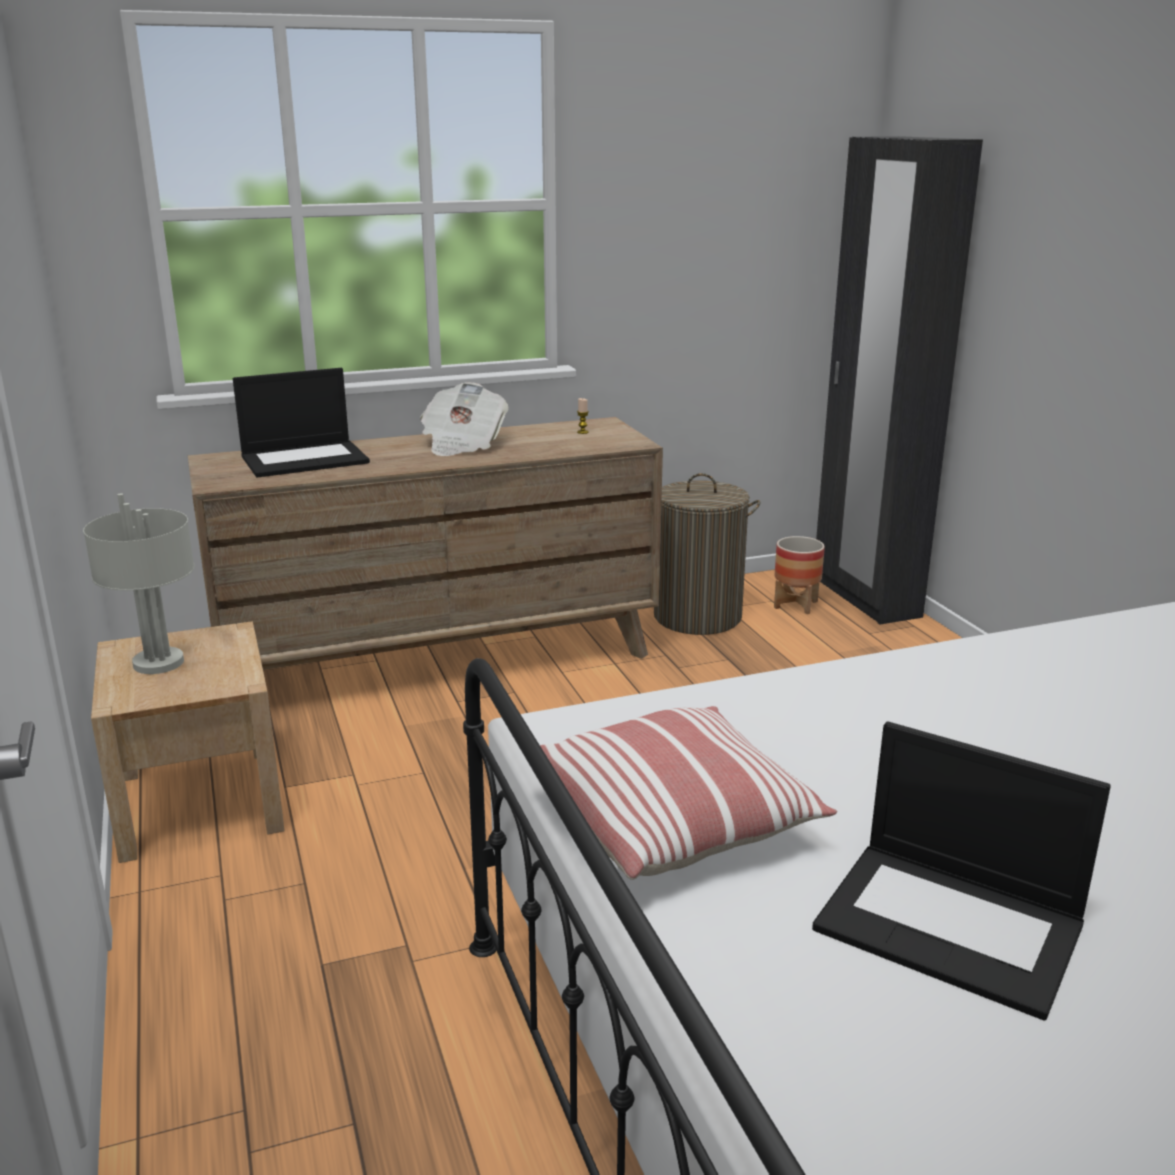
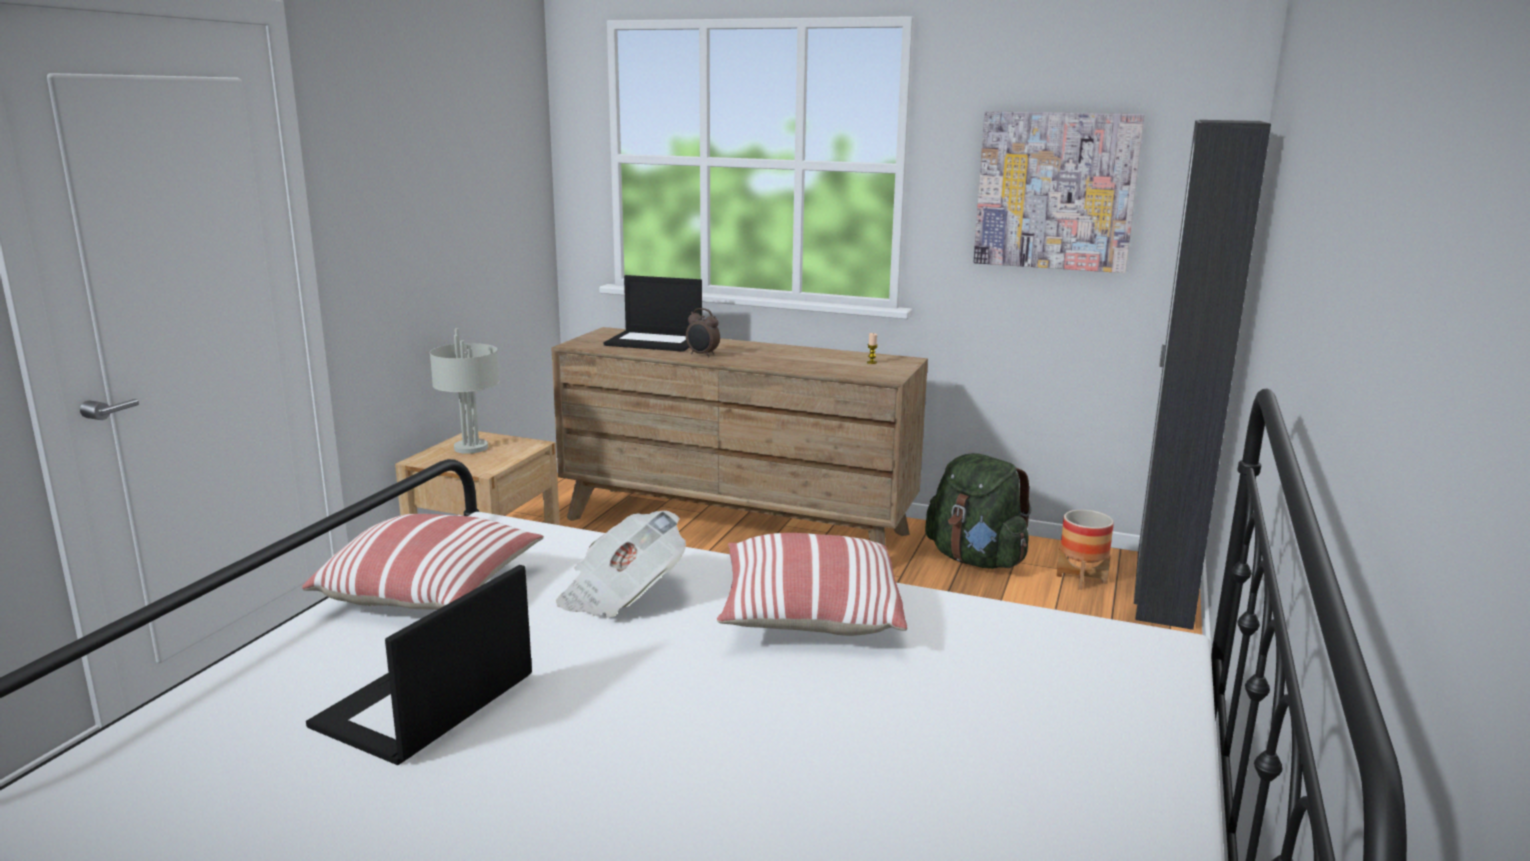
camera: 40 degrees right, 5 degrees down
newspaper [420,382,509,456] -> newspaper moved to [556,511,686,618]
laundry basket [654,473,761,635] -> green backpack [925,453,1032,569]
laptop [812,722,1111,1021] -> laptop turned 45 degrees clockwise [306,565,532,765]
none -> alarm clock [686,308,720,357]
none -> pillow [717,533,907,636]
none -> picture [974,111,1144,273]

